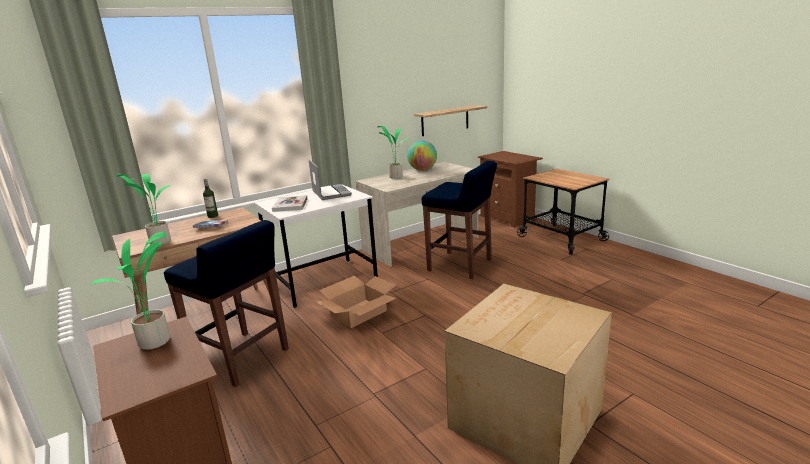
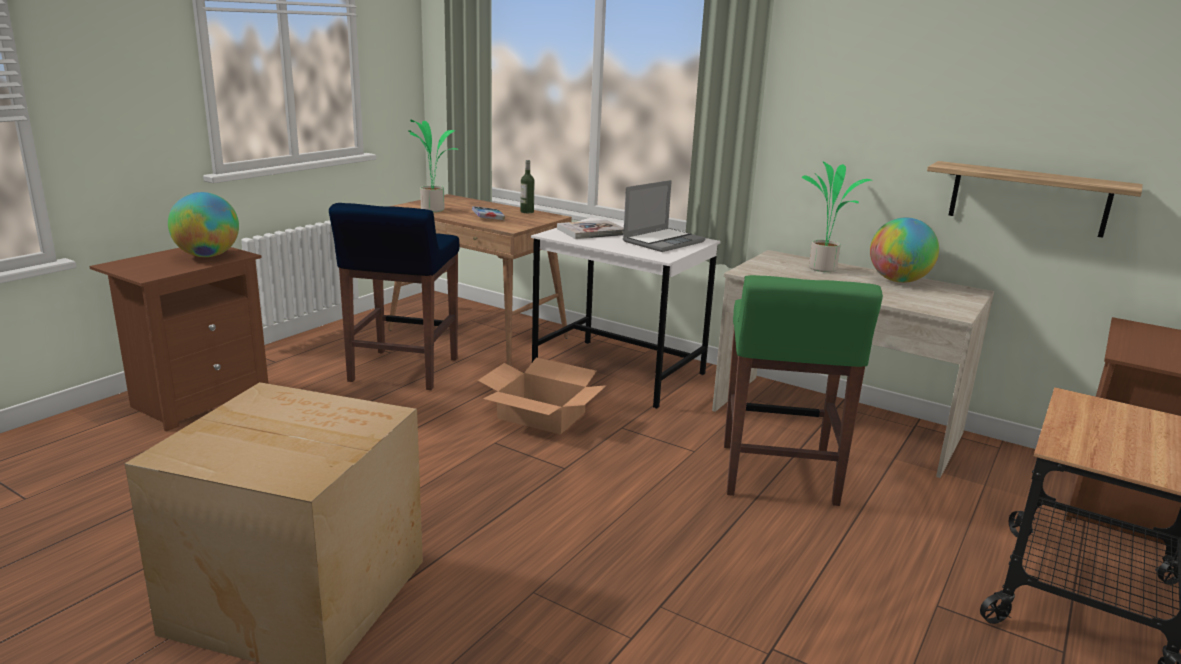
camera: 65 degrees right, 0 degrees up
potted plant [91,232,170,350] -> globe [168,192,239,257]
blue stool [422,161,497,279] -> green stool [724,275,883,506]

